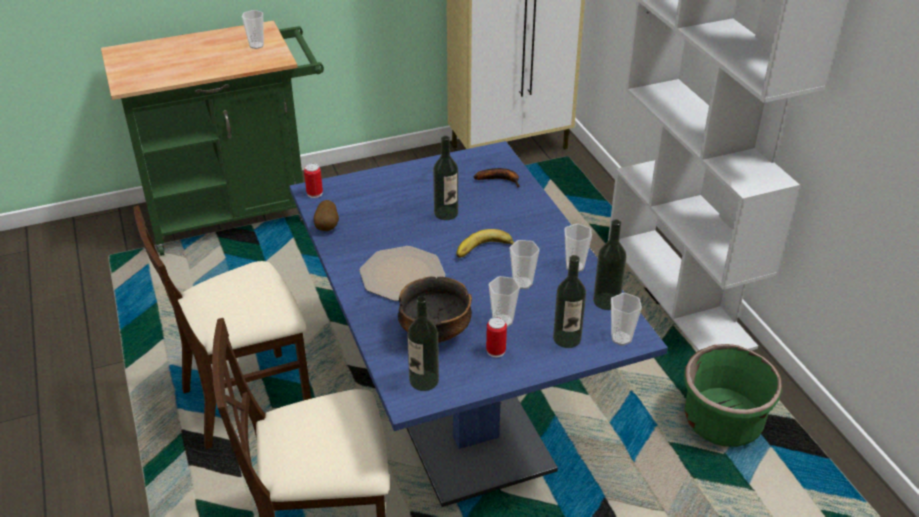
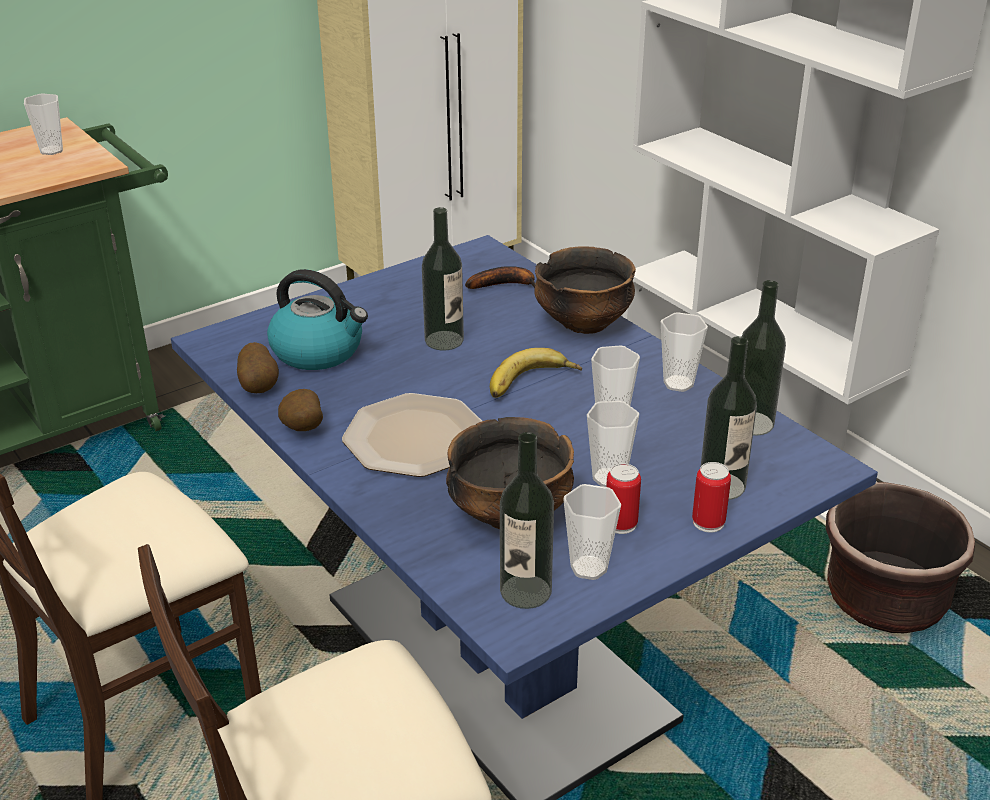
camera: 15 degrees left, 5 degrees down
can [304,163,323,198] -> can moved to [692,462,731,533]
cup [611,293,642,346] -> cup moved to [563,484,621,580]
green planter [684,344,782,447] -> brown planter [826,482,975,633]
none -> kettle [267,269,368,370]
none -> potato [278,389,323,431]
none -> bowl [535,246,636,334]

